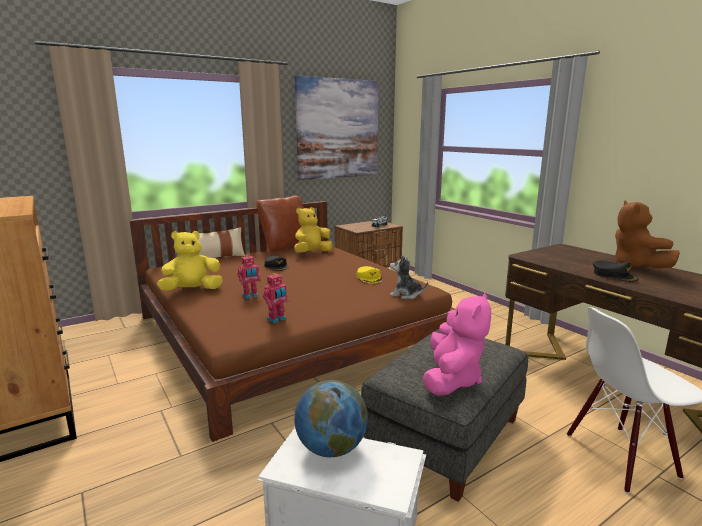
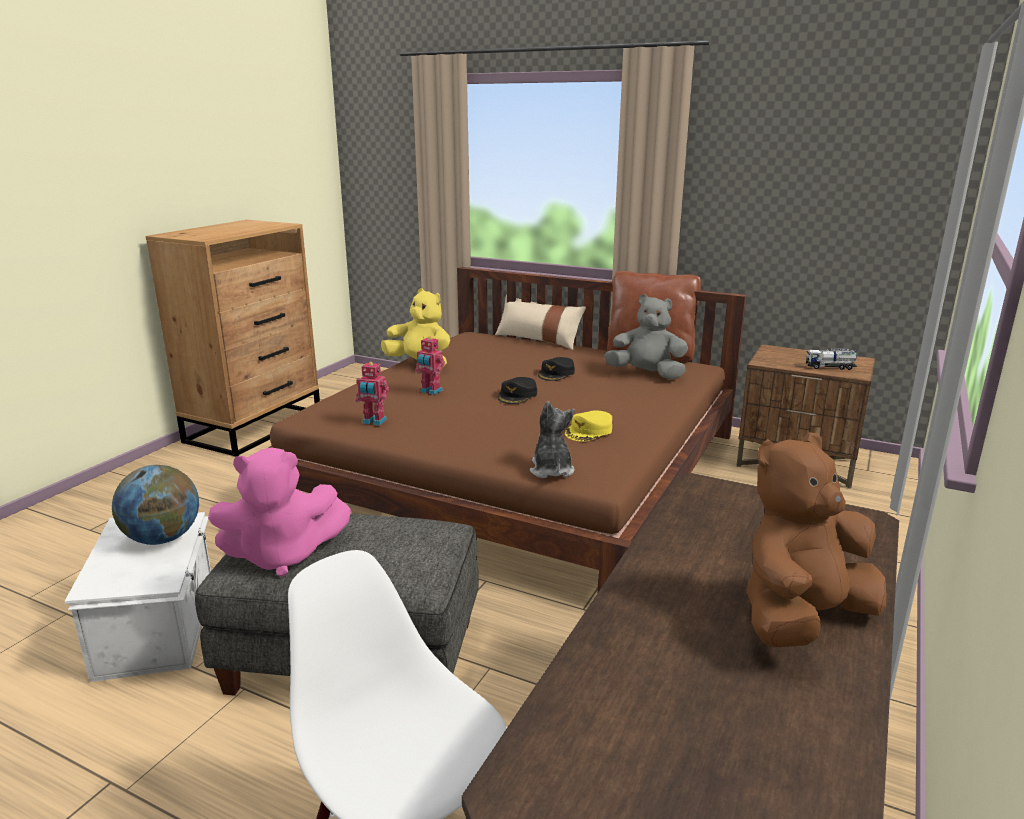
camera: 60 degrees right, 5 degrees up
yellow plush toy [294,207,332,253] -> grey plush toy [604,294,688,379]
picture [295,75,379,180] -> none
black cap [593,261,638,282] -> black cap moved to [497,377,537,404]

